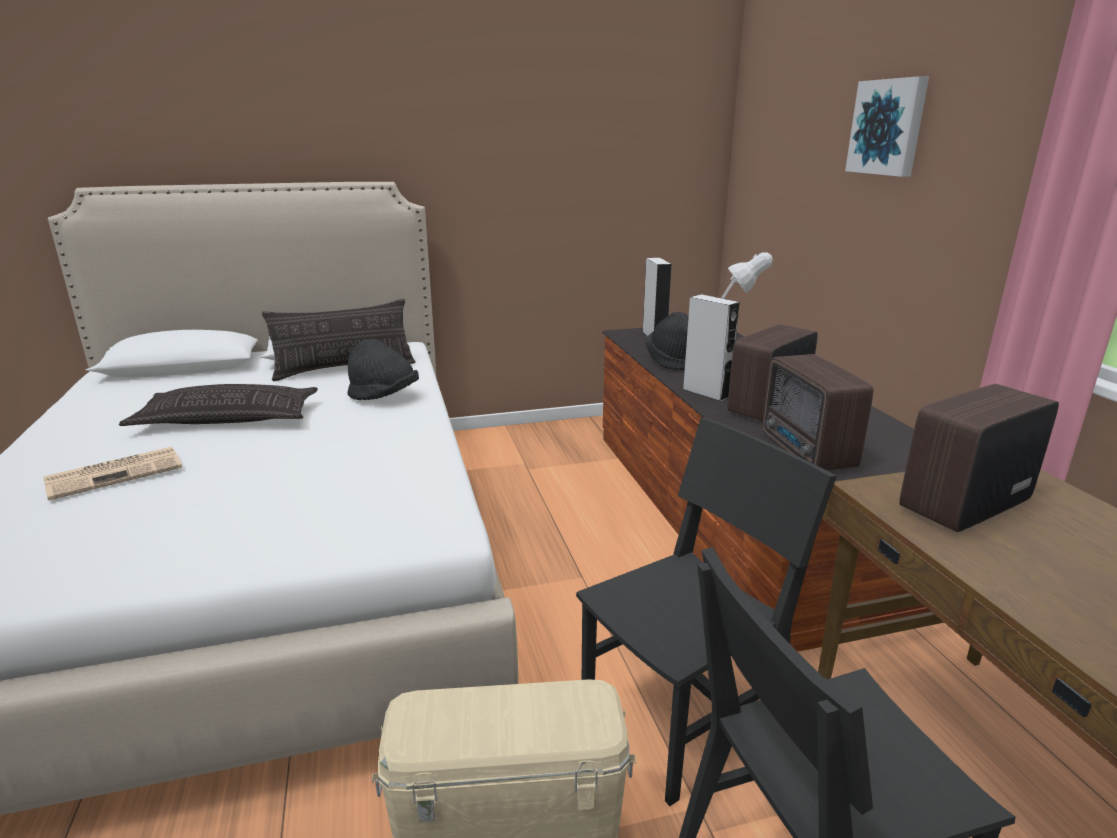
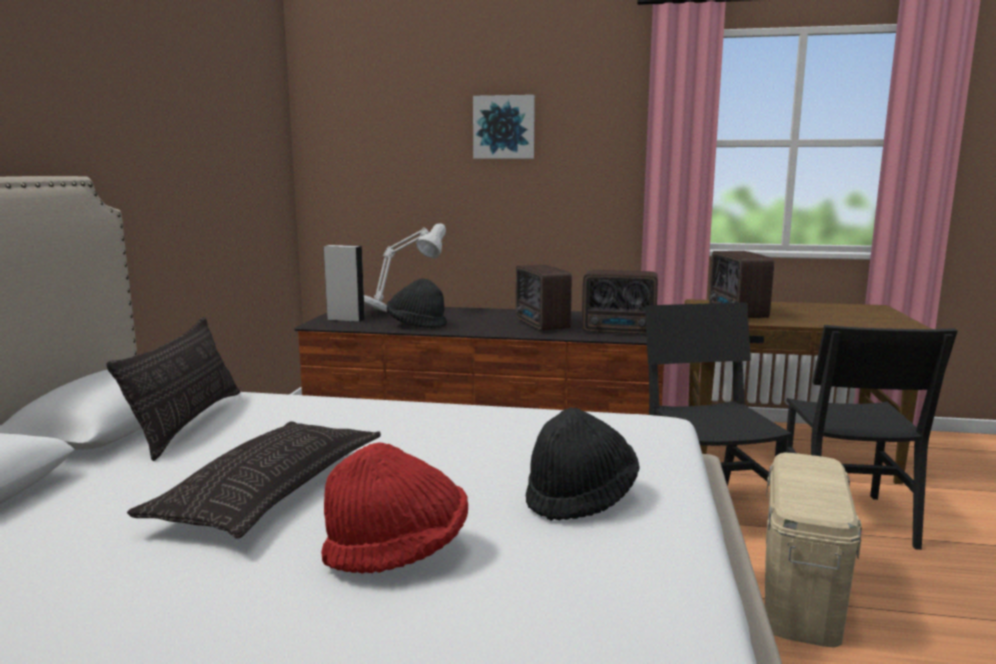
camera: 65 degrees left, 10 degrees down
newspaper [43,447,182,501] -> red hat [321,442,468,574]
black hat [347,339,419,400] -> black hat moved to [526,407,640,521]
grey speaker [682,294,740,402] -> none

